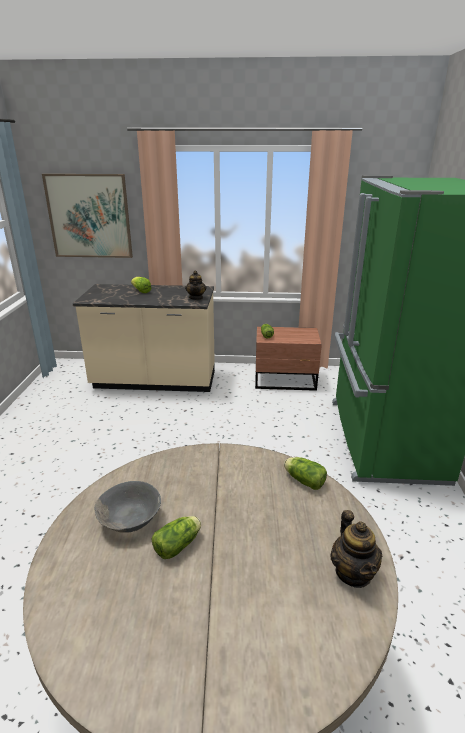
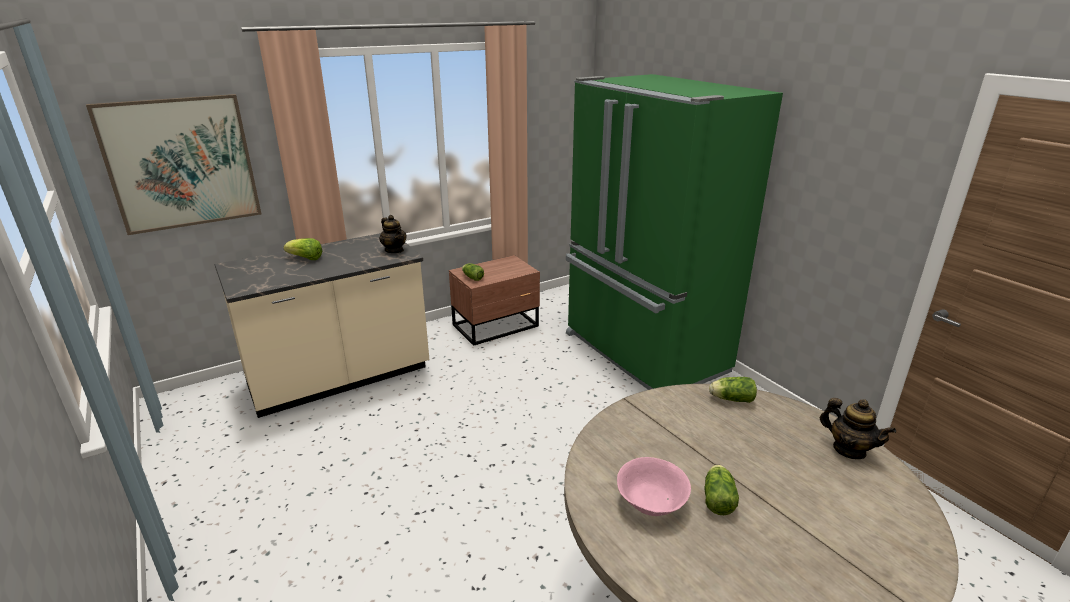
camera: 35 degrees left, 0 degrees up
grey bowl [94,481,161,533] -> pink bowl [617,457,691,516]

